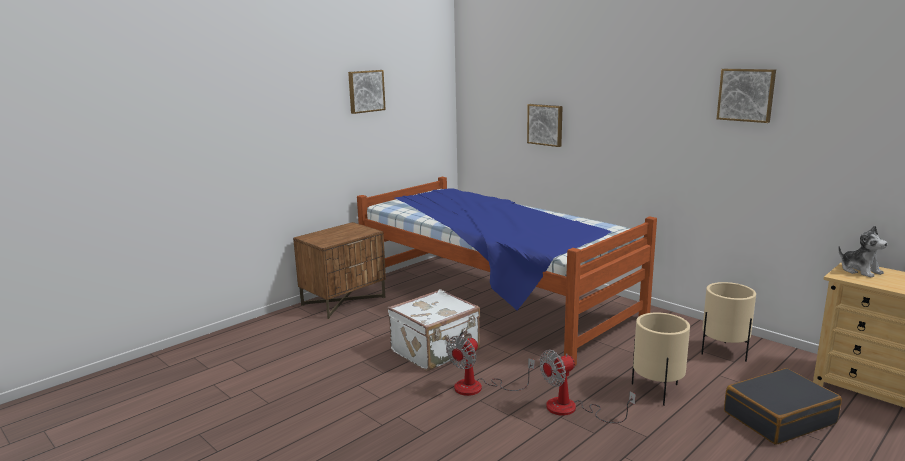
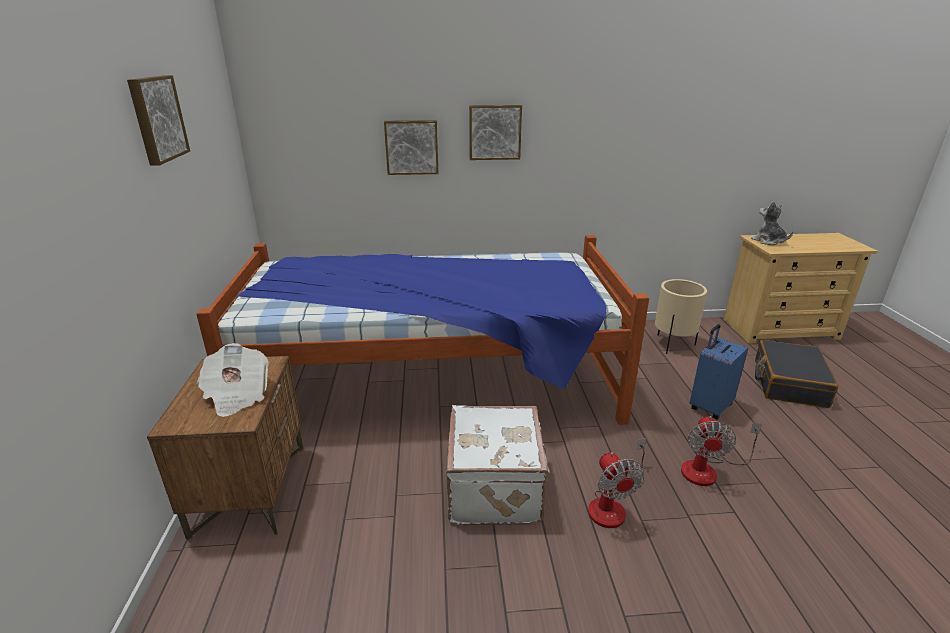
camera: 50 degrees left, 10 degrees up
beige planter [632,312,690,406] -> blue suitcase [690,324,748,419]
picture [717,69,776,123] -> picture moved to [469,105,522,160]
plush toy [838,226,888,278] -> plush toy turned 135 degrees counterclockwise [751,201,793,245]
none -> newspaper [197,343,269,417]

